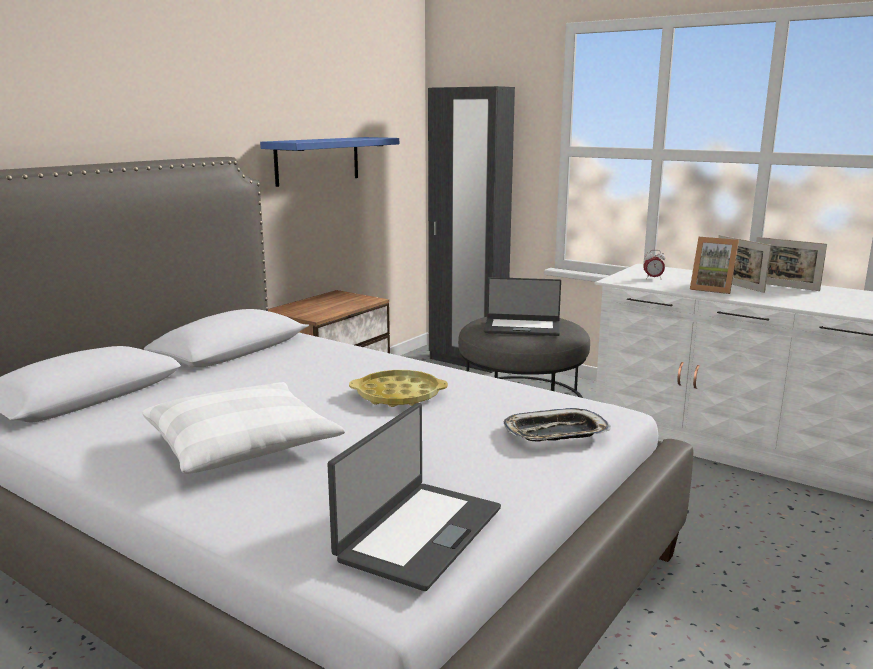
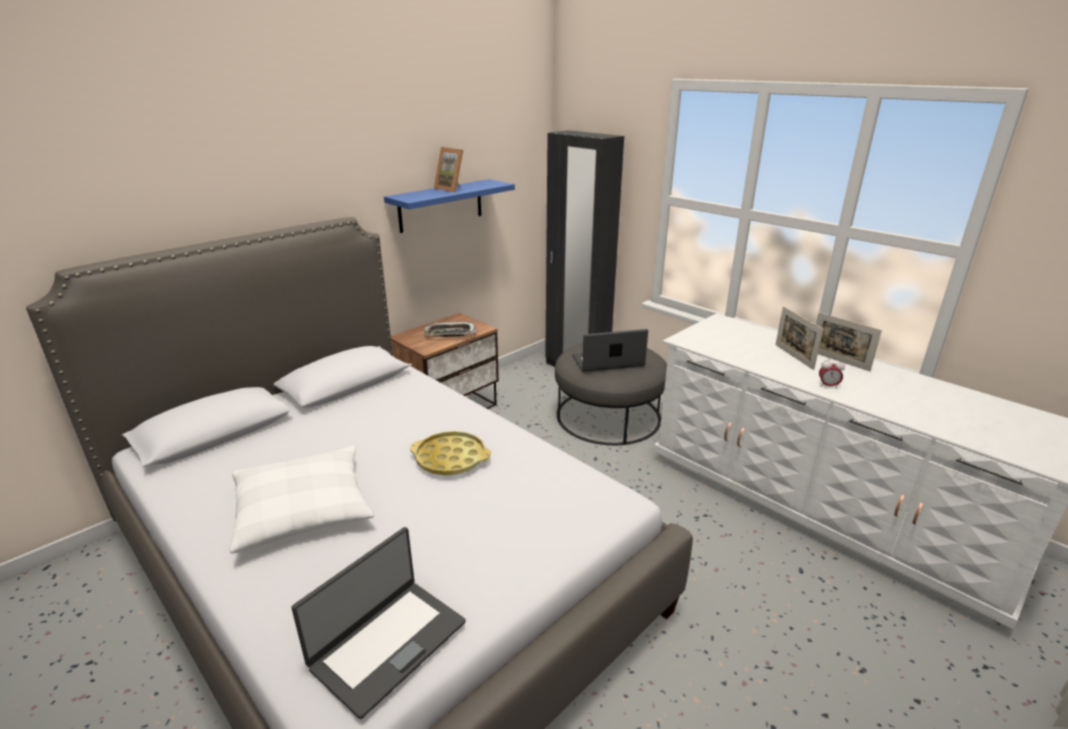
camera: 10 degrees right, 10 degrees up
laptop [484,277,561,336] -> laptop turned 150 degrees clockwise [572,329,648,372]
tray [504,408,611,442] -> tray moved to [423,321,477,337]
alarm clock [643,250,665,279] -> alarm clock moved to [819,358,845,389]
picture frame [690,237,739,294] -> picture frame moved to [434,147,463,193]

